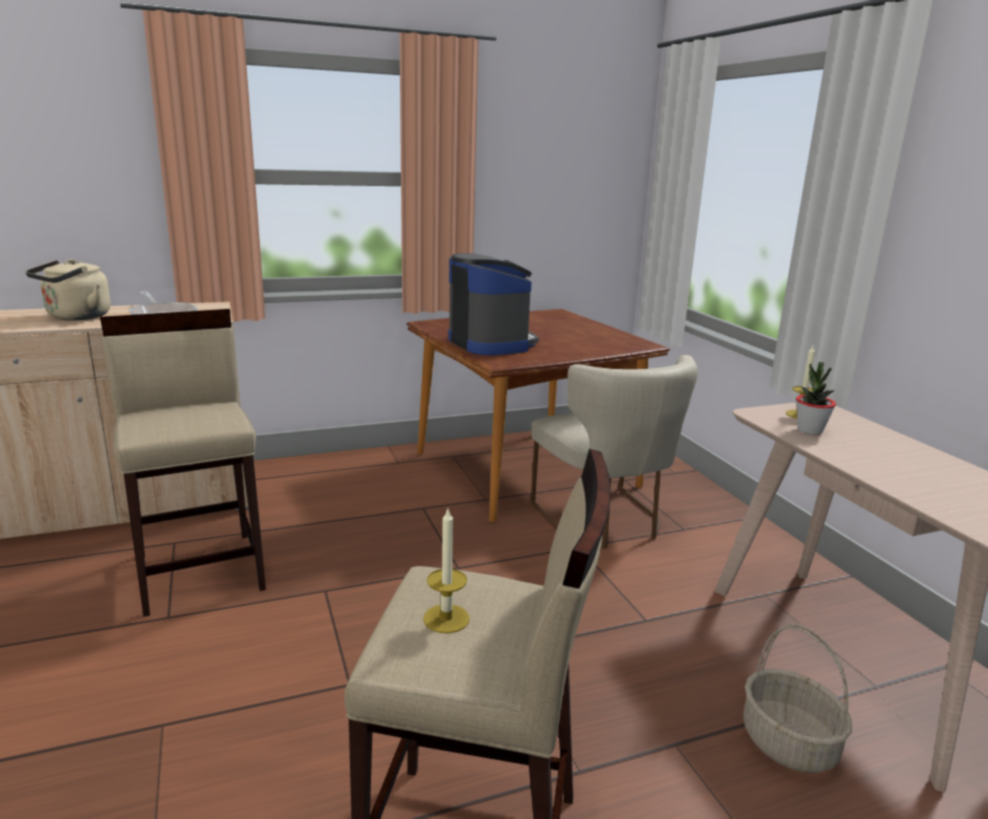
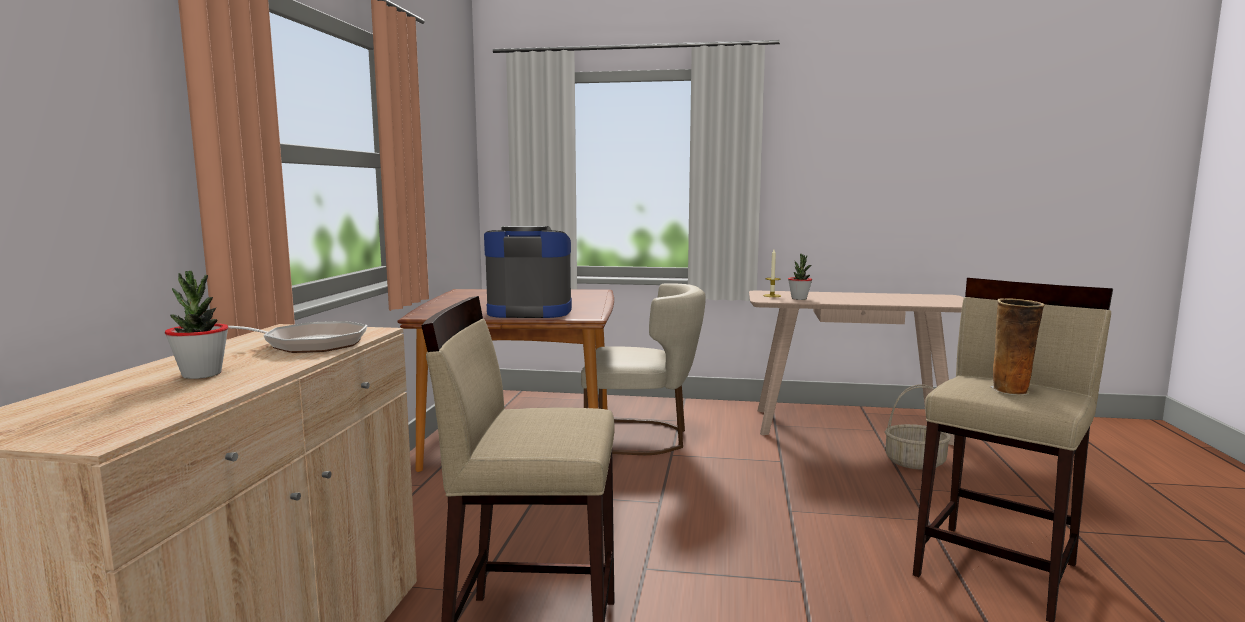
camera: 60 degrees left, 10 degrees down
beige kettle [25,259,111,321] -> potted plant [165,271,229,379]
candle [423,509,470,633] -> vase [990,298,1045,395]

